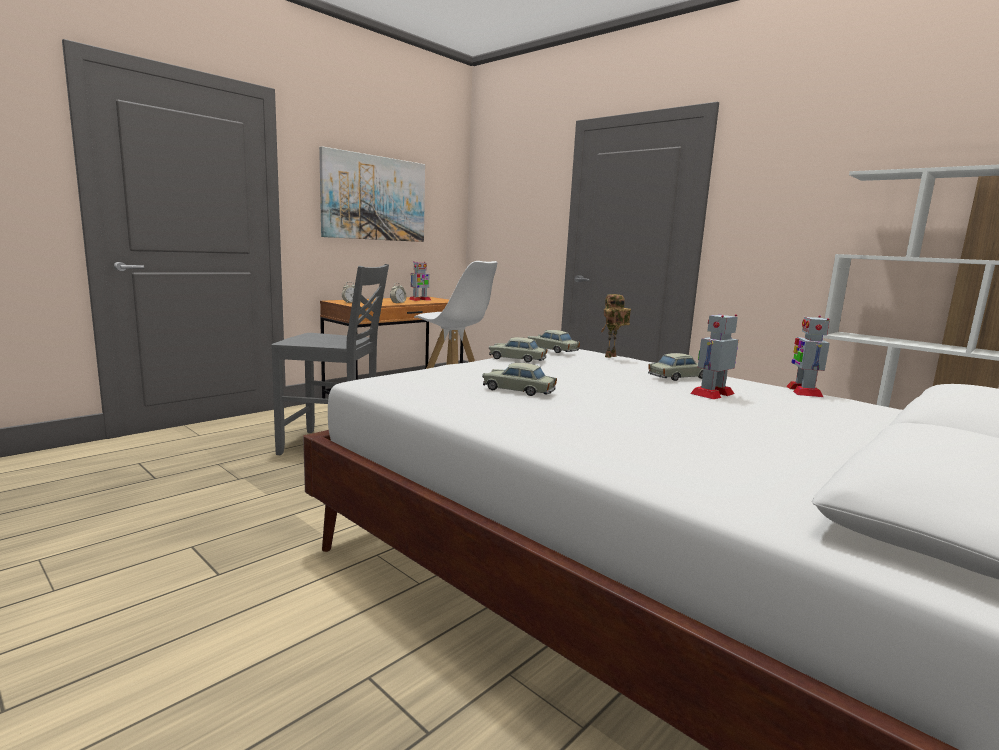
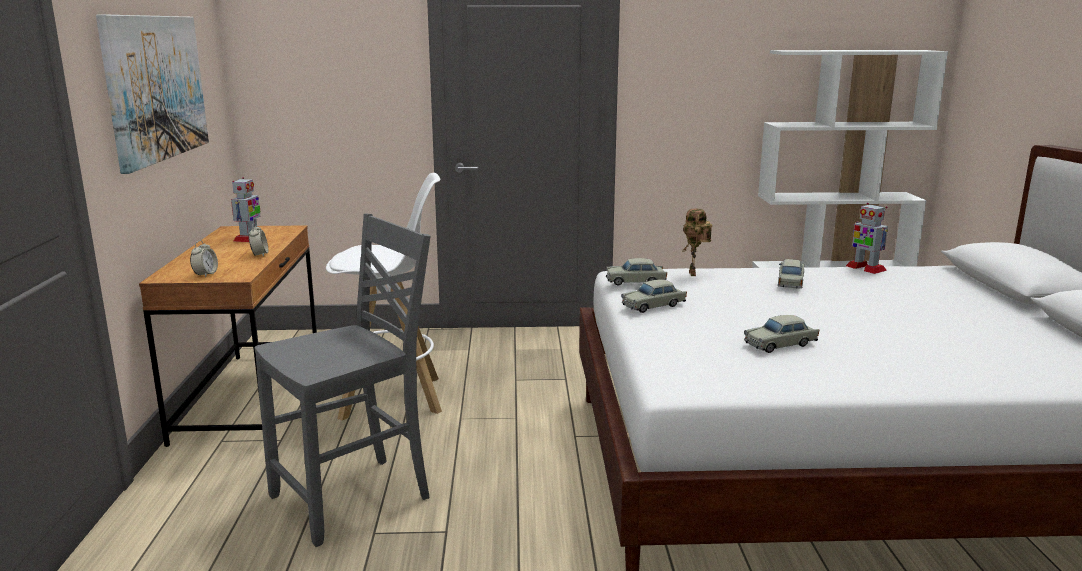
camera: 45 degrees left, 5 degrees up
toy robot [690,314,738,399] -> none

